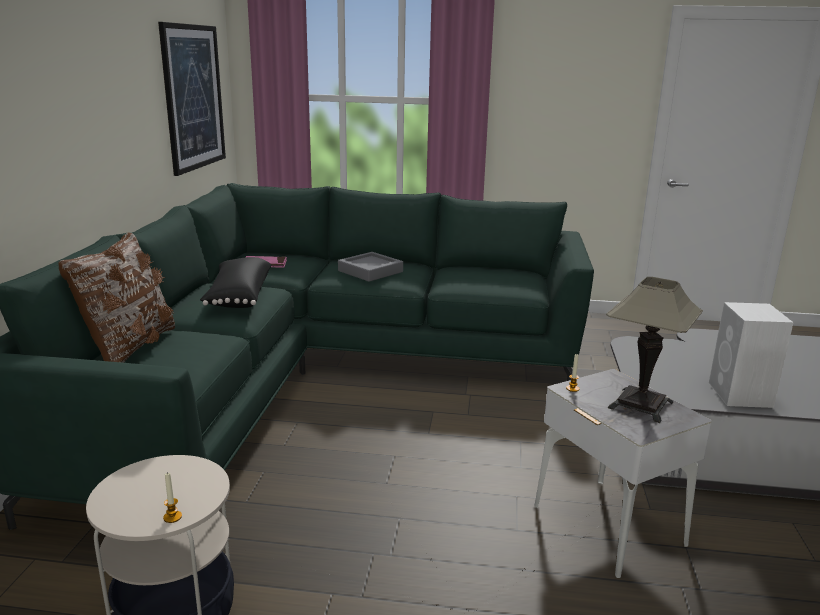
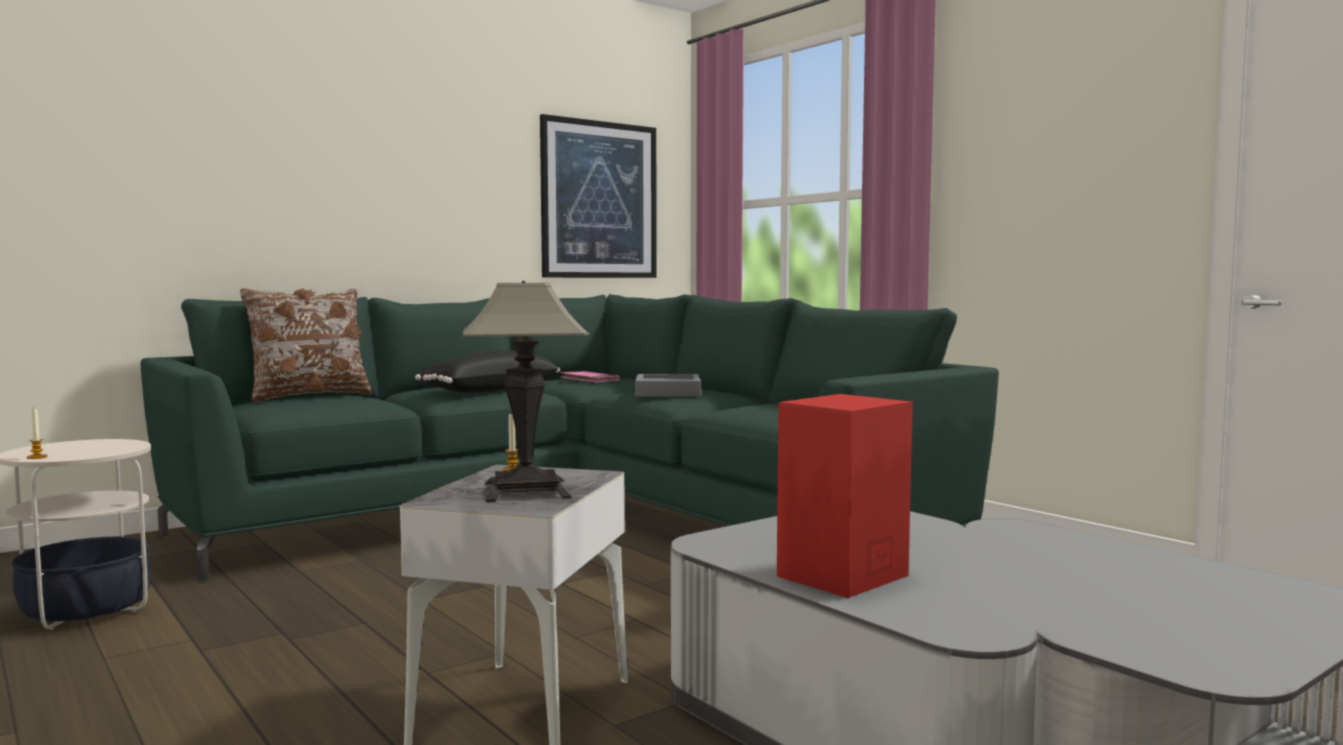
camera: 45 degrees right, 15 degrees down
white speaker [709,302,794,408] -> red speaker [777,394,913,598]

